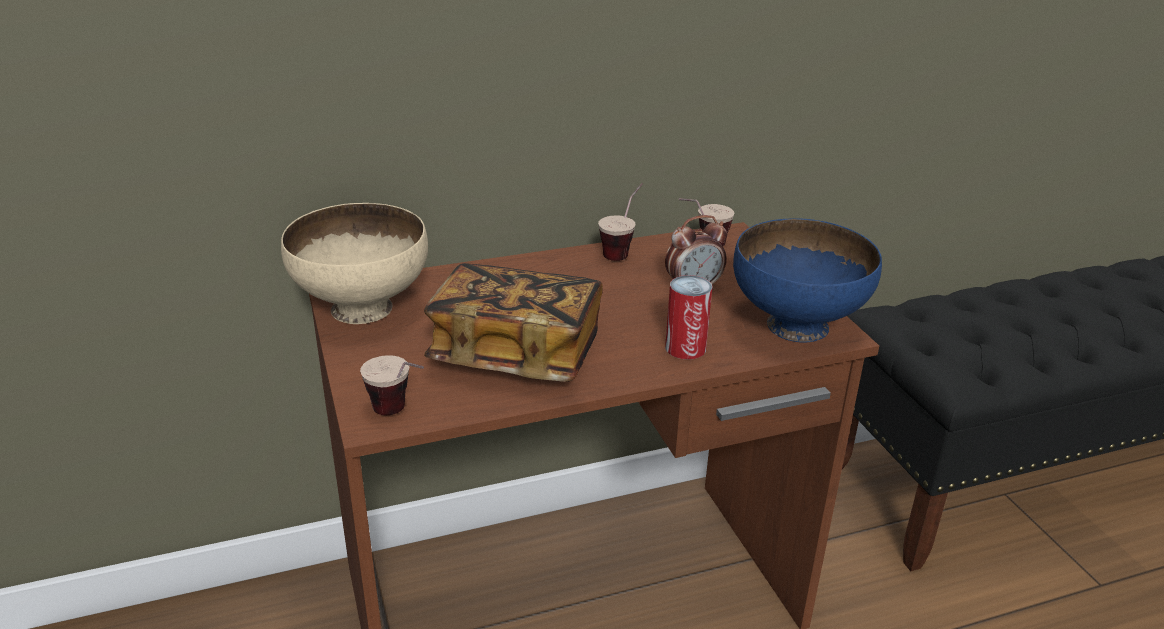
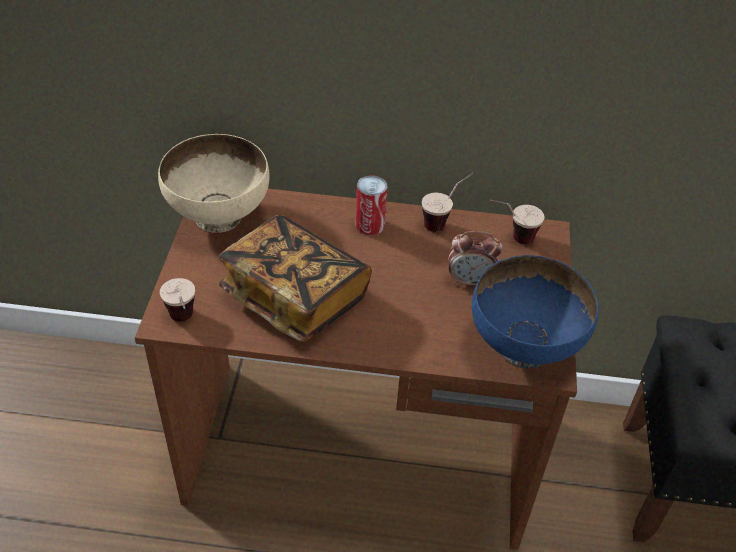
camera: 25 degrees right, 15 degrees up
can [665,275,712,360] -> can moved to [355,176,387,235]

